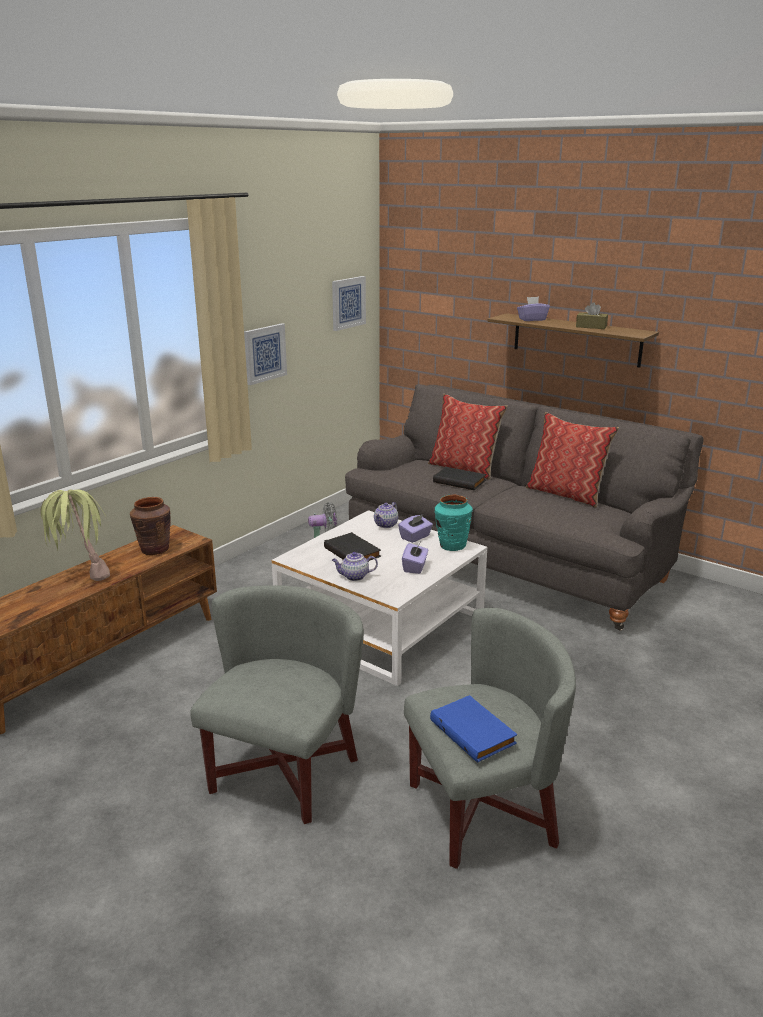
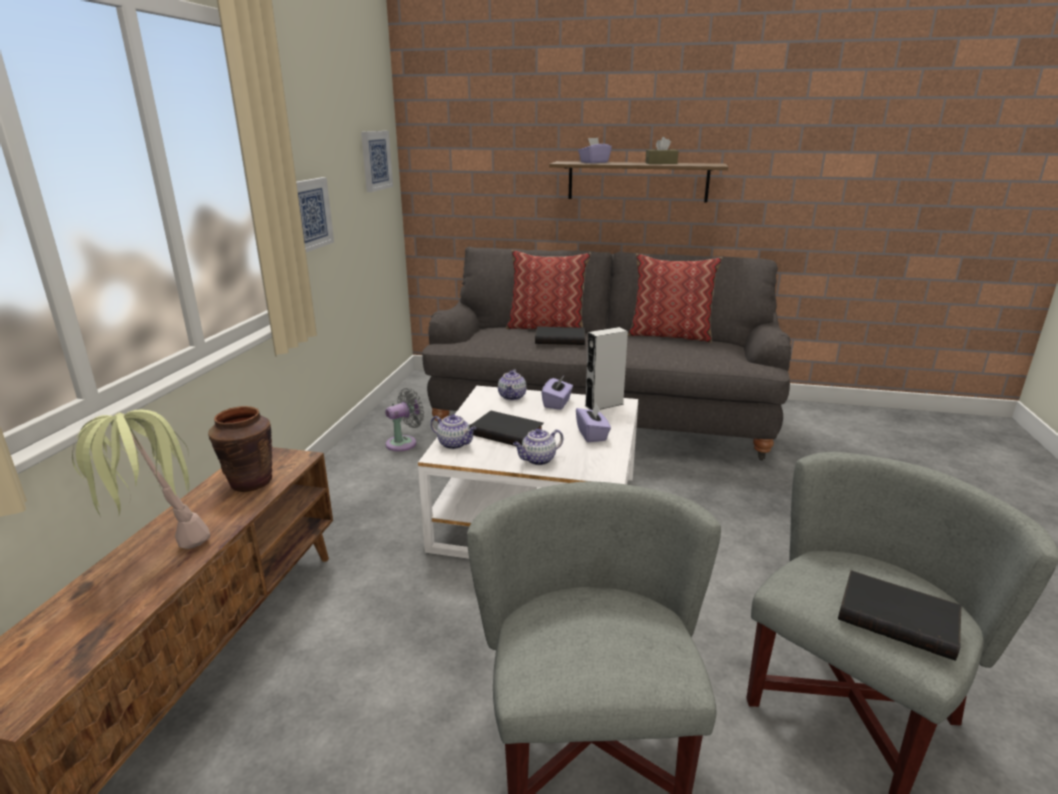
camera: 25 degrees left, 0 degrees up
blue book [430,695,517,763] -> black book [838,570,961,661]
turquoise vase [435,495,473,551] -> grey speaker [585,327,628,410]
none -> teapot [431,414,477,449]

